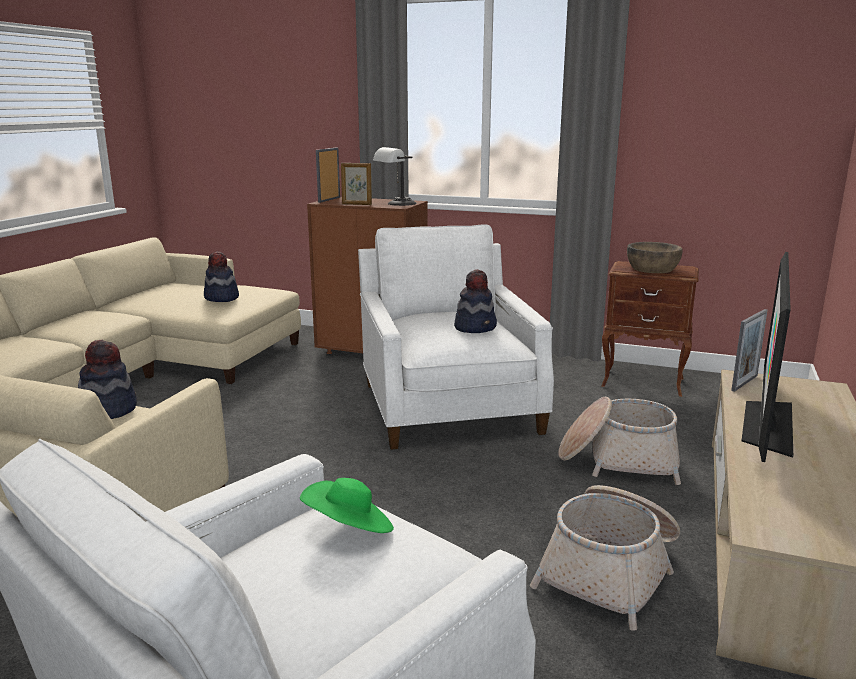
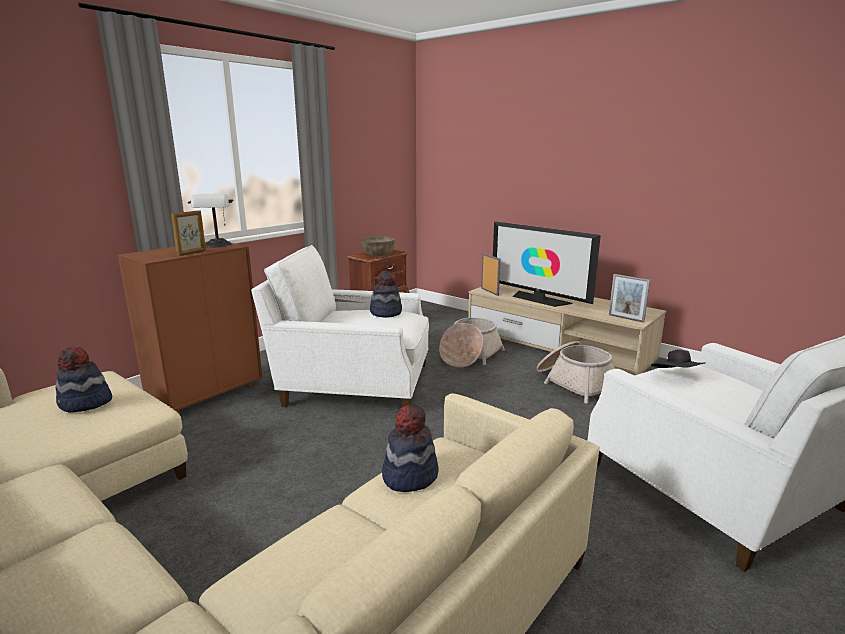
camera: 70 degrees left, 0 degrees up
green hat [300,478,394,533] -> black hat [651,349,705,368]
picture frame [316,147,340,203] -> picture frame moved to [609,274,650,323]

